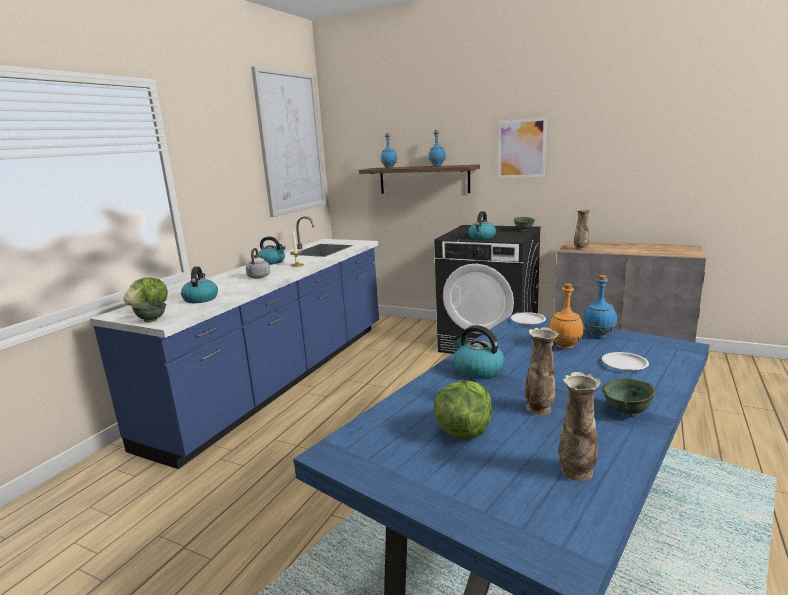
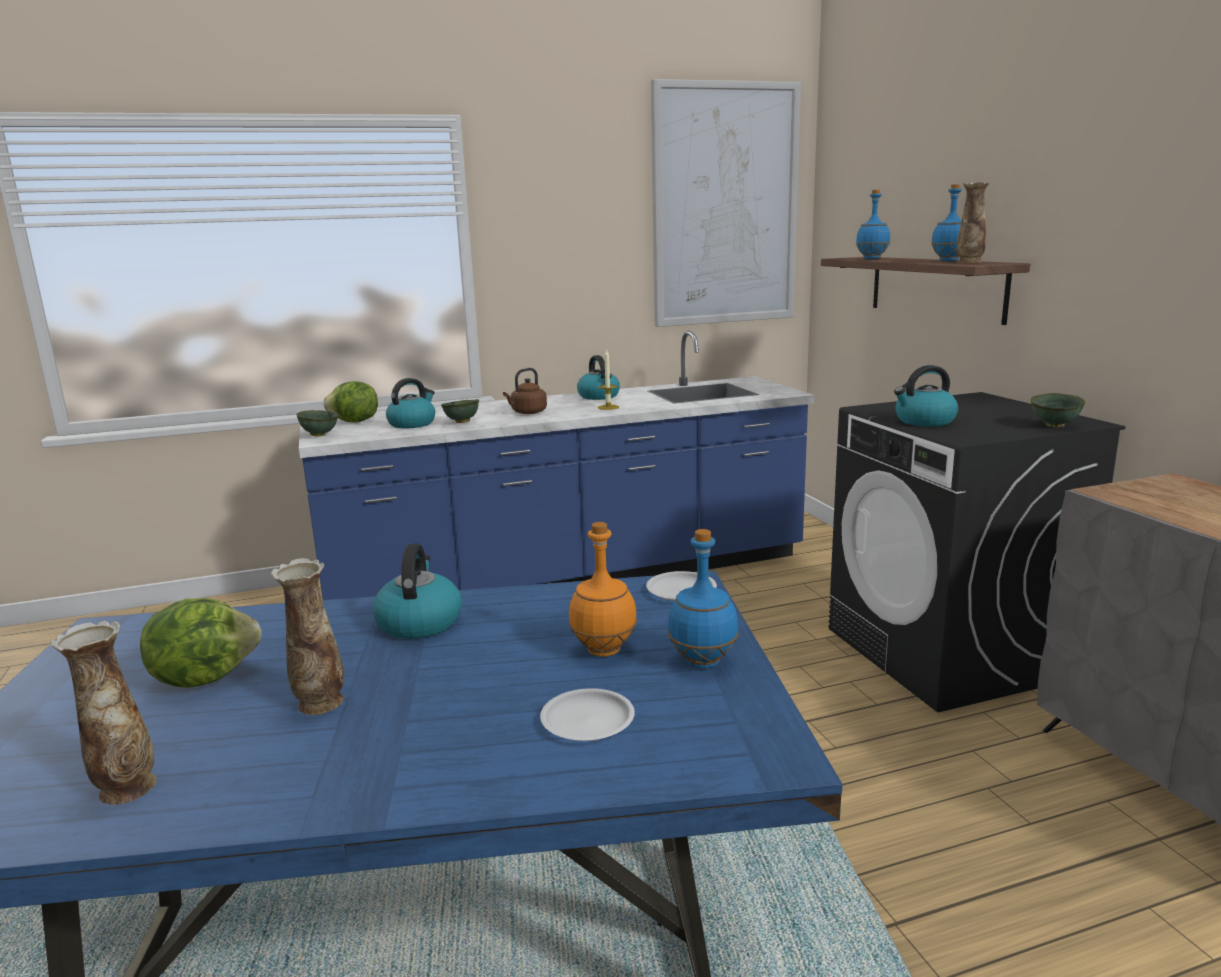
camera: 45 degrees right, 0 degrees up
grey kettle [245,248,270,278] -> brown kettle [503,368,547,414]
picture [498,118,547,178] -> none
vase [574,209,590,250] -> vase moved to [957,182,990,263]
green bowl [602,378,656,416] -> green bowl moved to [441,399,479,423]

